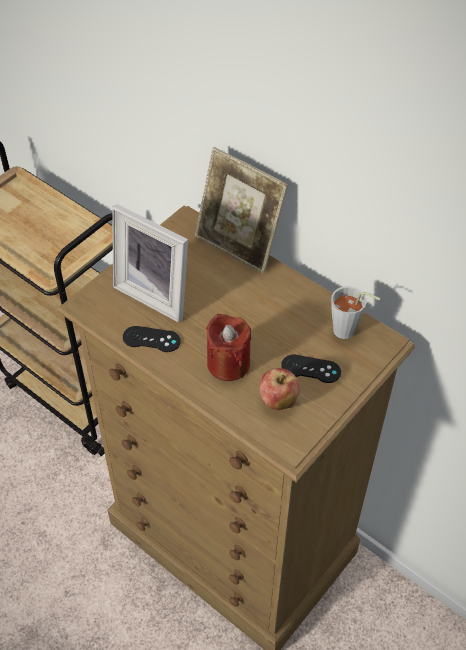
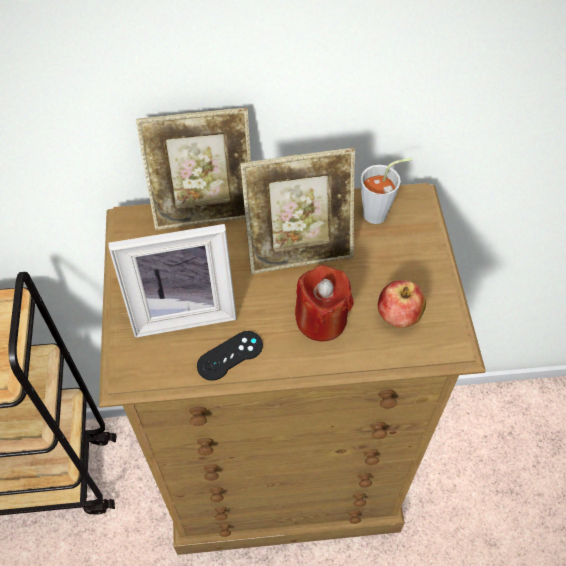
camera: 45 degrees left, 5 degrees up
black game controller [281,355,341,383] -> none
none -> picture frame [240,148,355,274]

